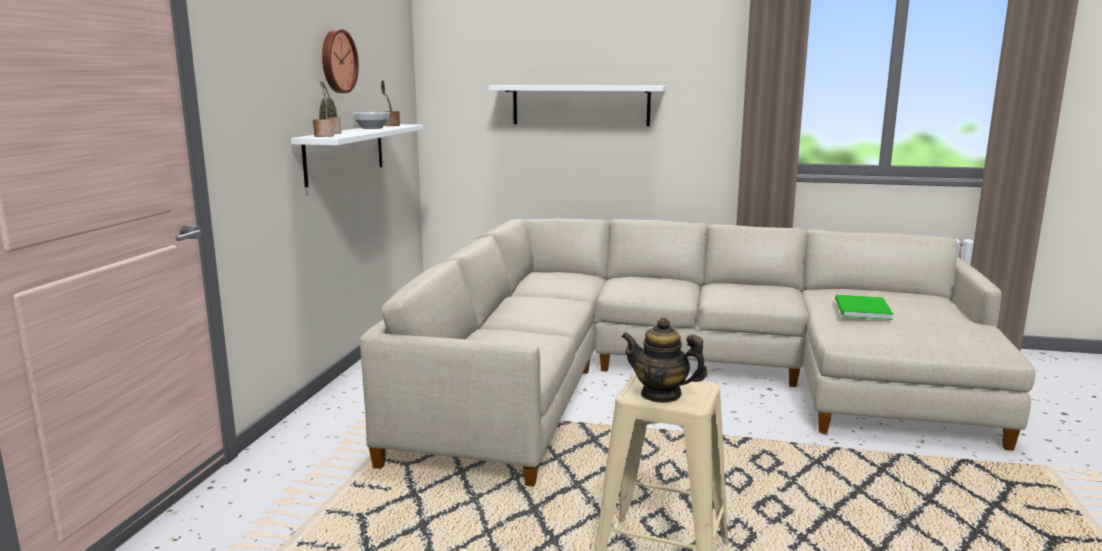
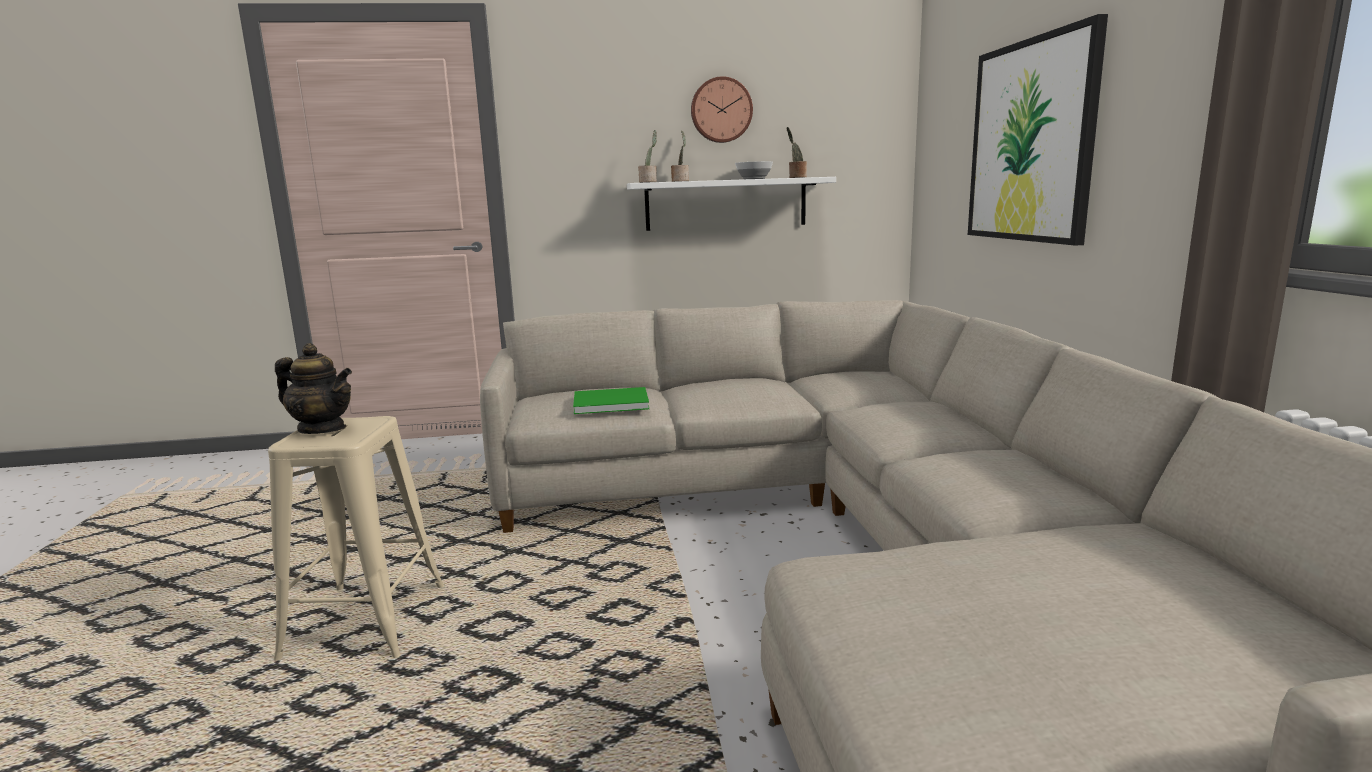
camera: 70 degrees right, 0 degrees up
white shelf [489,85,666,126] -> picture [968,14,1108,246]
teapot [621,318,707,403] -> teapot turned 105 degrees clockwise [275,343,352,434]
green book [835,295,893,320] -> green book moved to [573,387,649,414]

